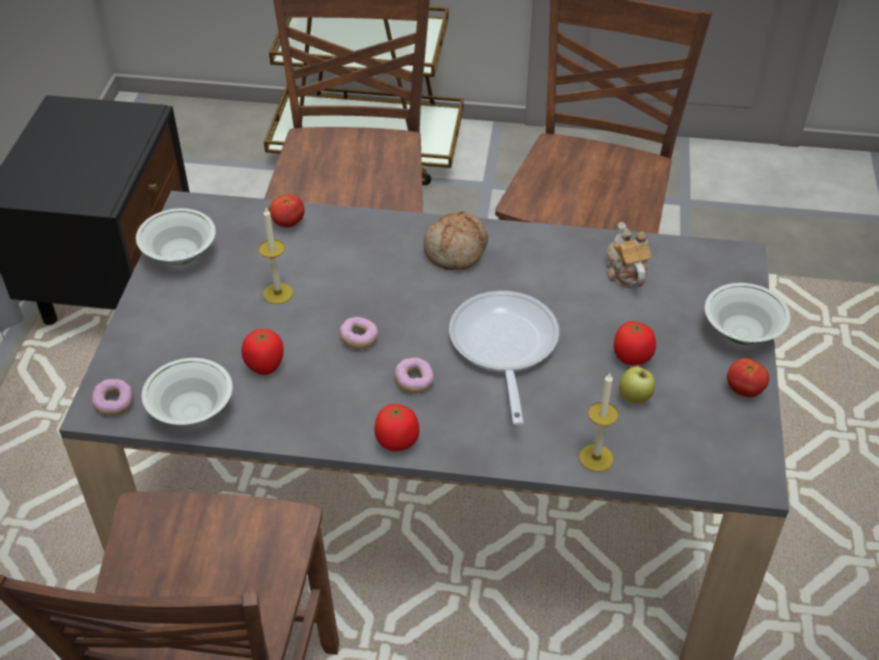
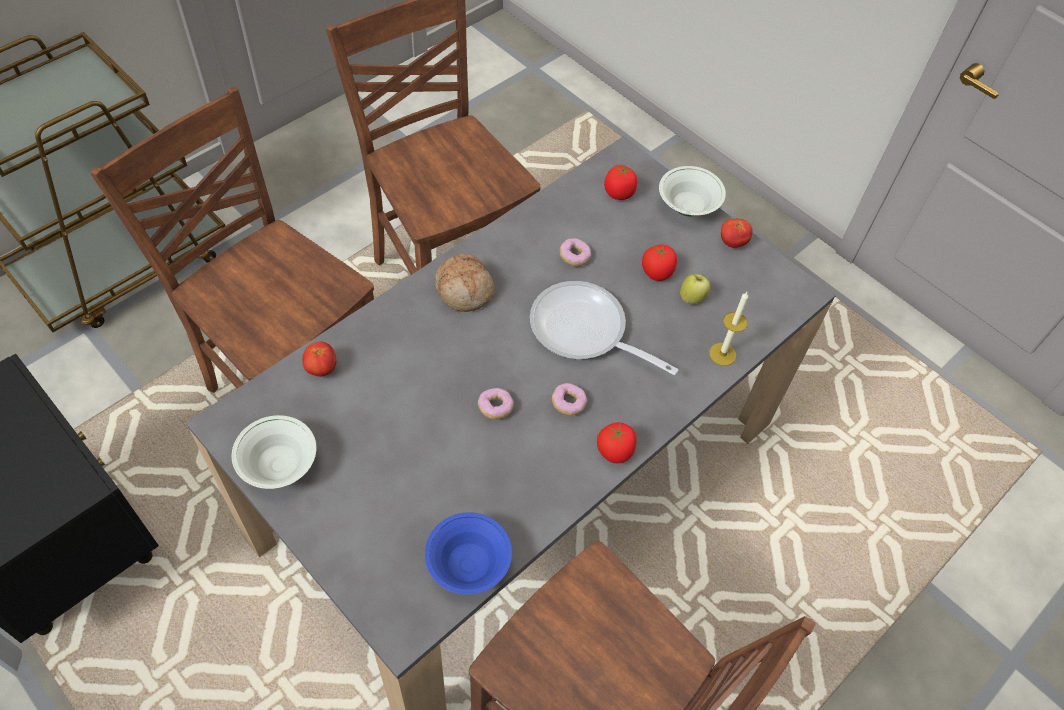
camera: 55 degrees left, 10 degrees up
donut [92,379,133,416] -> donut moved to [560,238,591,266]
white bowl [142,358,233,425] -> blue bowl [425,512,512,595]
tomato [242,329,284,375] -> tomato moved to [604,165,637,200]
candle [259,208,293,304] -> none
teapot [606,222,652,288] -> none

